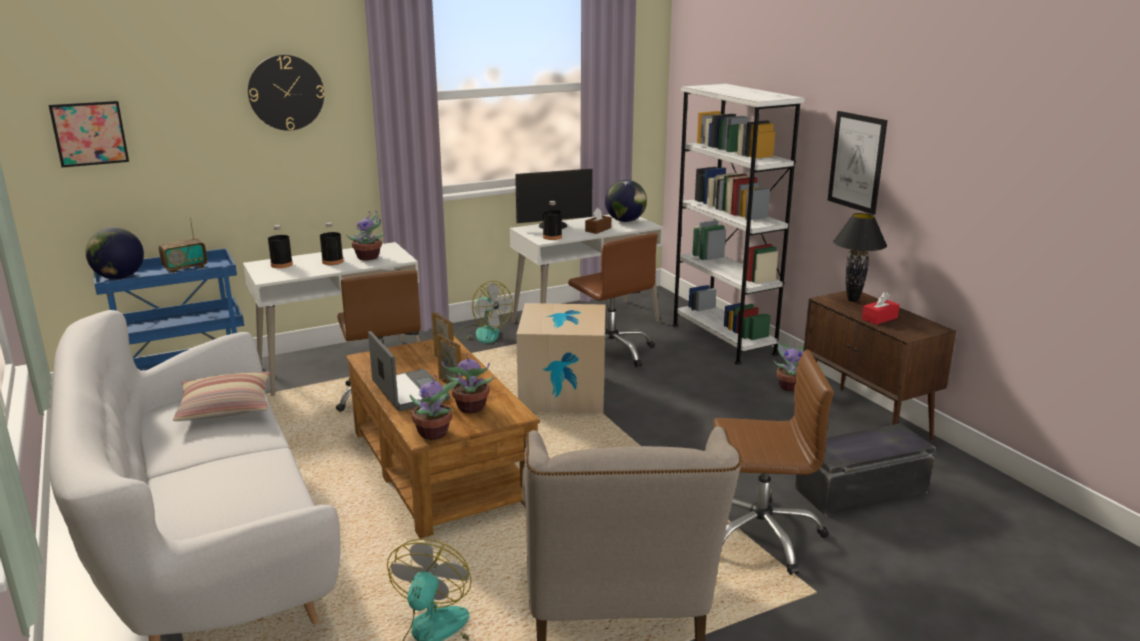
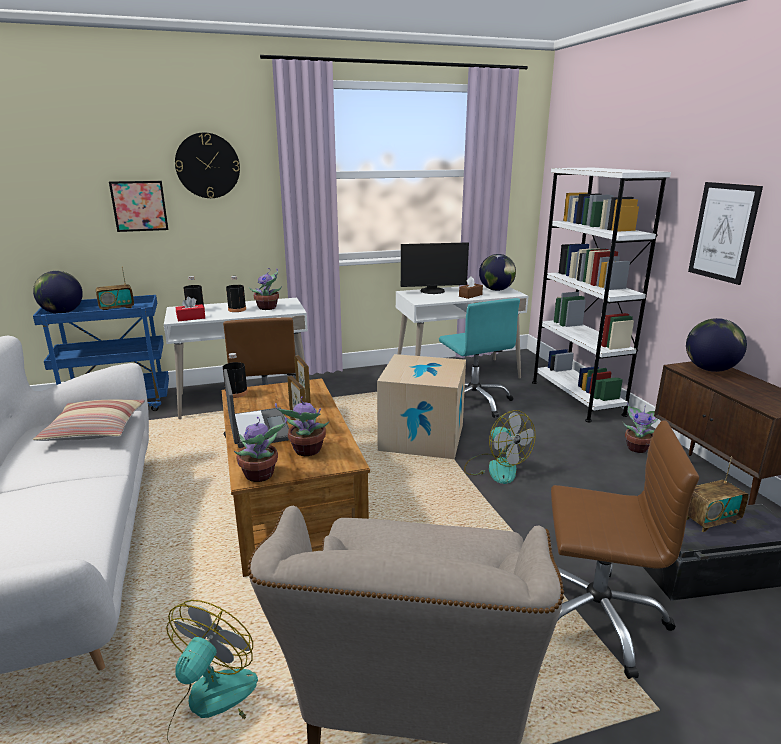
camera: 10 degrees right, 0 degrees up
picture [49,101,129,167] -> picture moved to [109,181,168,232]
fan [454,281,513,343] -> fan moved to [464,410,535,484]
black bottle [543,201,562,240] -> black bottle moved to [223,353,248,398]
brown office chair [568,233,658,367] -> turquoise office chair [439,298,520,418]
black table lamp [833,213,887,302] -> globe [686,318,747,372]
red tissue box [862,292,900,325] -> red tissue box moved to [176,296,205,321]
none -> radio [687,456,749,532]

